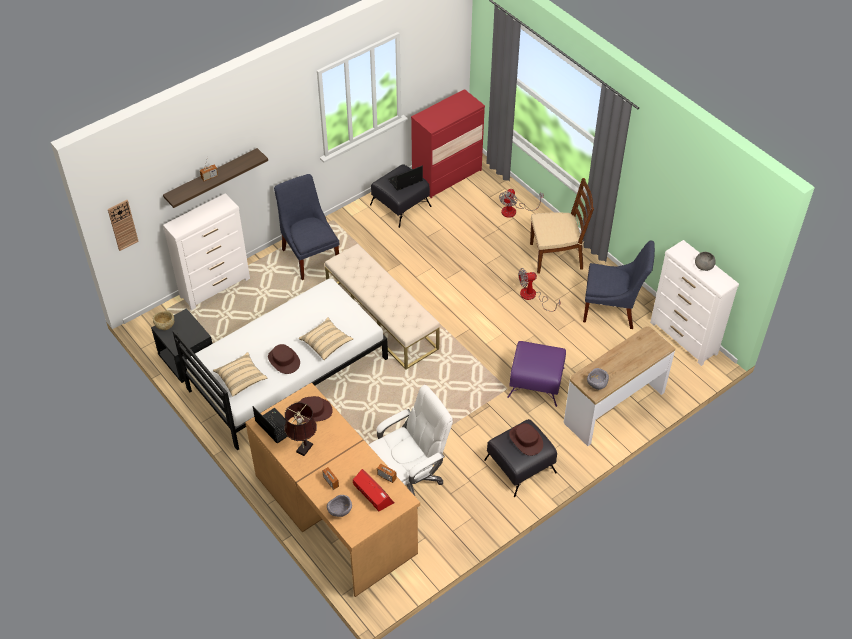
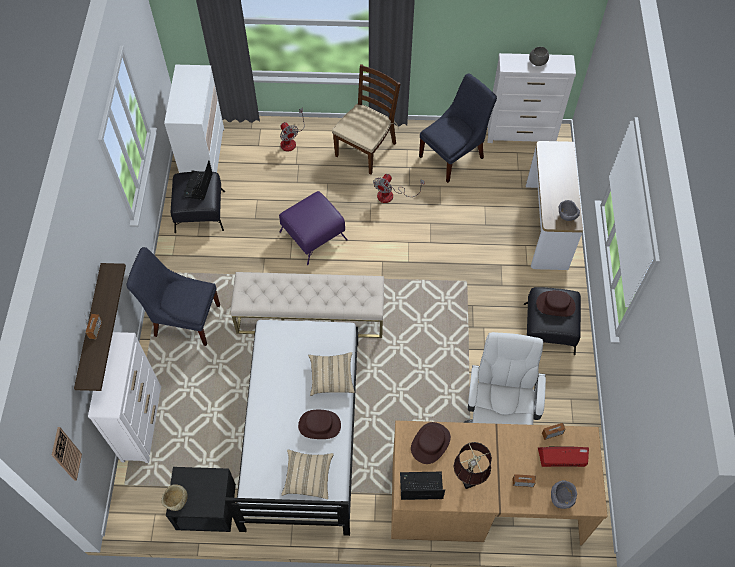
camera: 50 degrees left, 10 degrees up
red dresser [411,89,485,198] -> white dresser [164,65,224,173]
purple ottoman [507,341,566,407] -> purple ottoman moved to [279,191,348,265]

